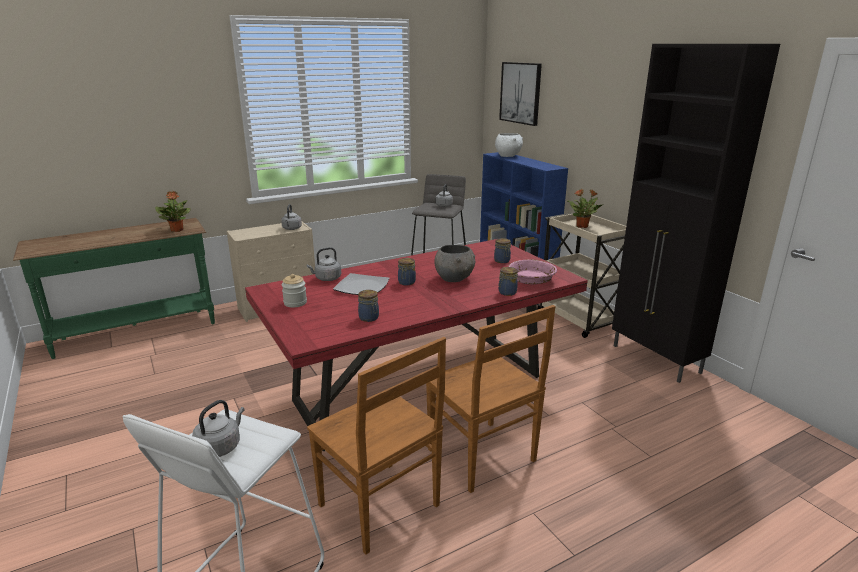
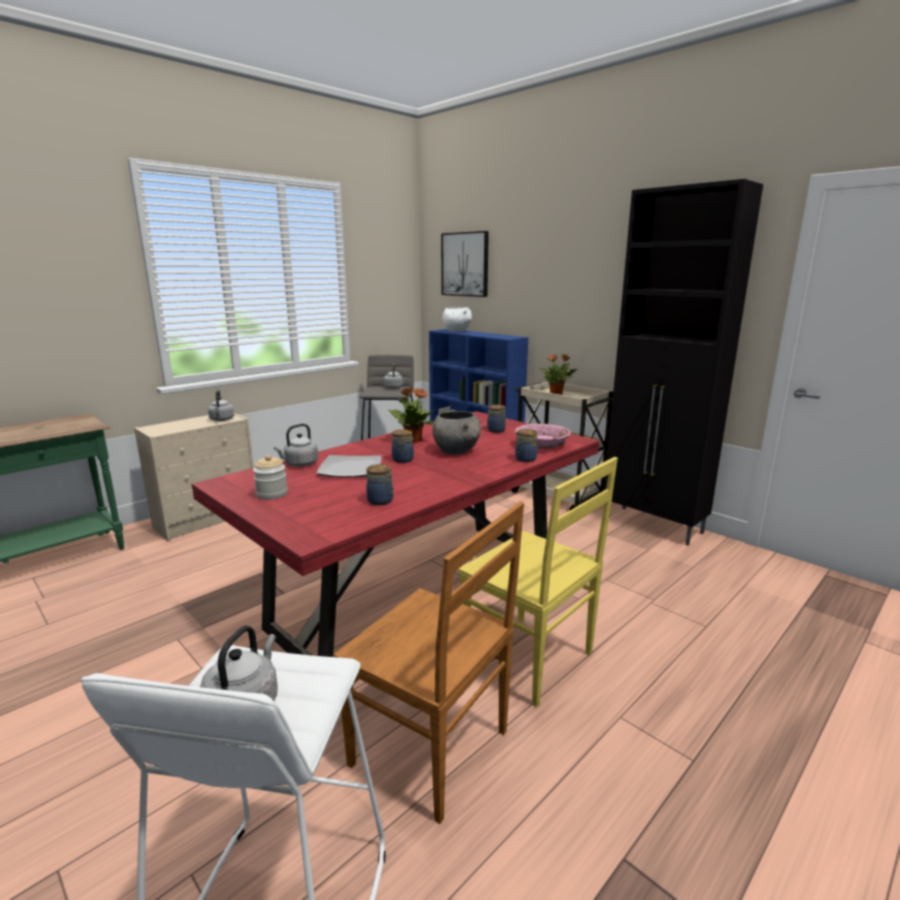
camera: 15 degrees left, 5 degrees down
potted plant [155,191,191,232] -> potted plant moved to [388,387,436,442]
brown chair [426,305,555,493] -> yellow chair [458,457,618,707]

